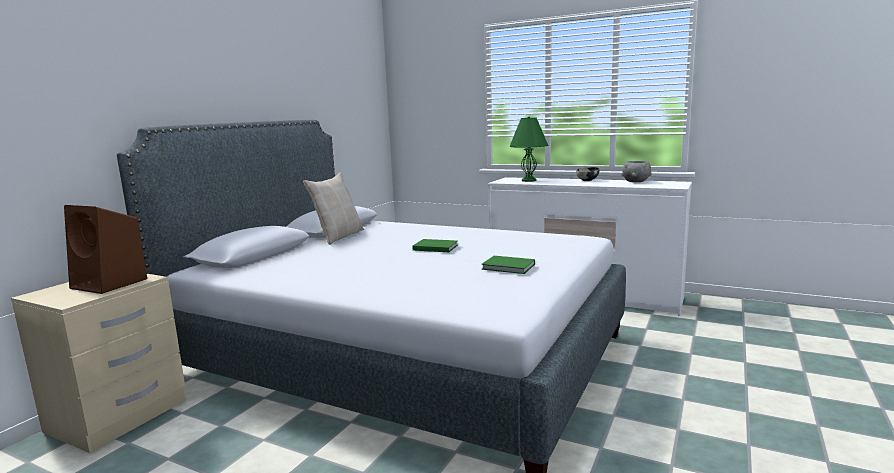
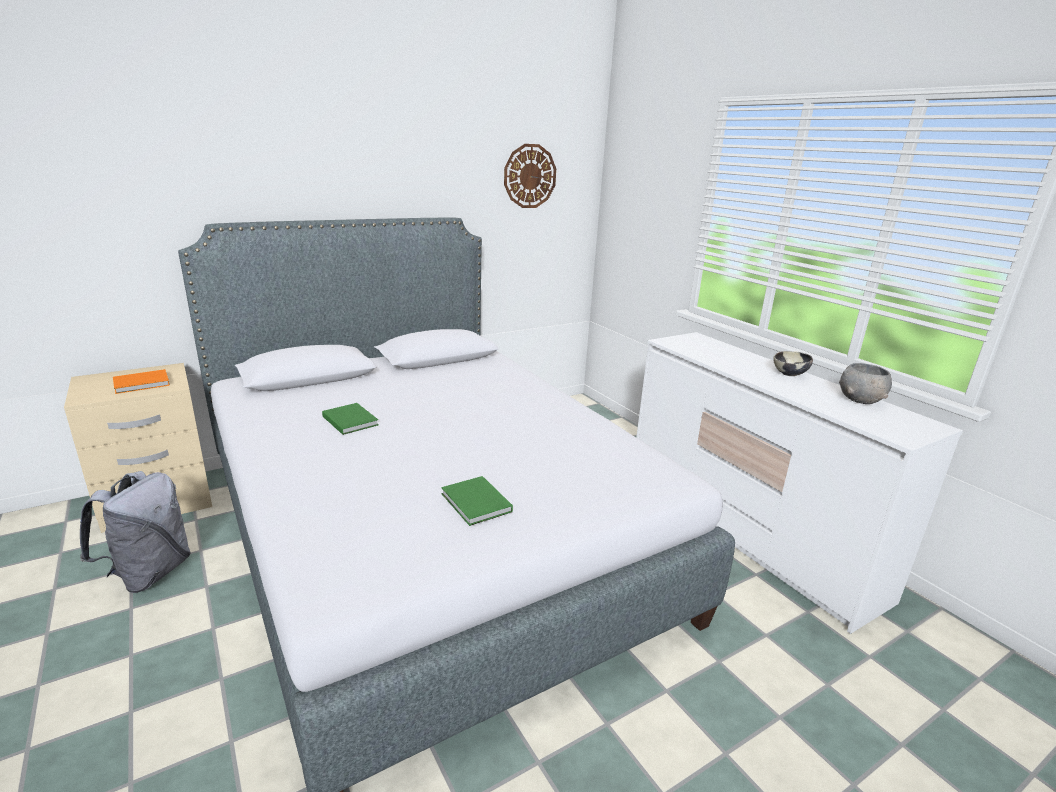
camera: 30 degrees right, 10 degrees up
brown speaker [64,205,148,294] -> orange book [113,369,170,394]
beige pillow [303,173,364,245] -> none
green book [412,239,458,252] -> green book moved to [322,403,379,435]
green table lamp [510,116,549,182] -> none
none -> grey backpack [80,471,191,593]
none -> wall clock [504,144,556,208]

